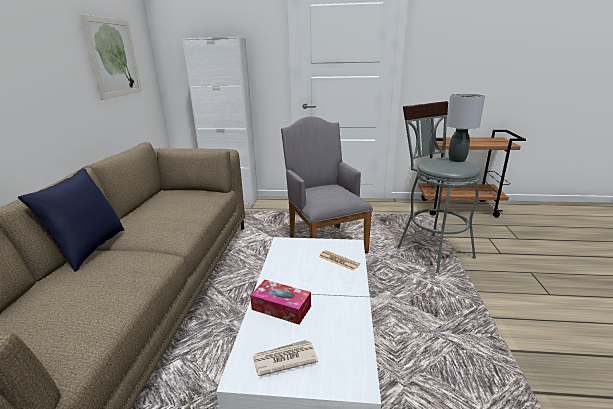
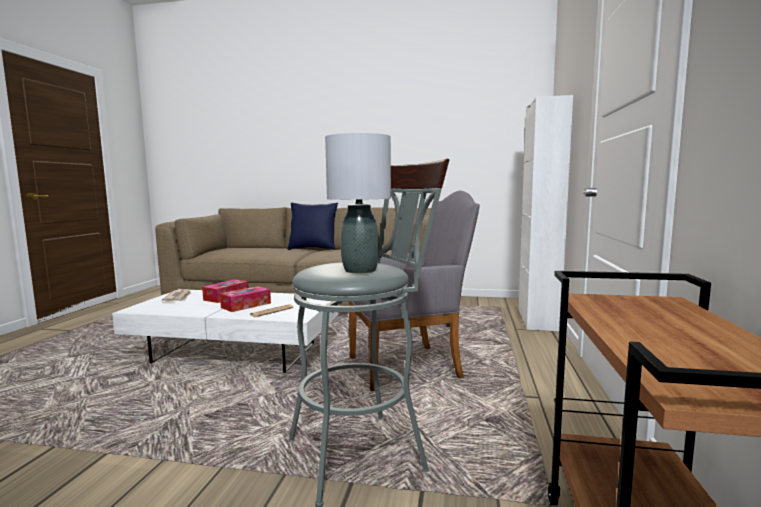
camera: 95 degrees right, 15 degrees down
picture [80,14,142,100] -> none
none -> tissue box [220,286,271,312]

